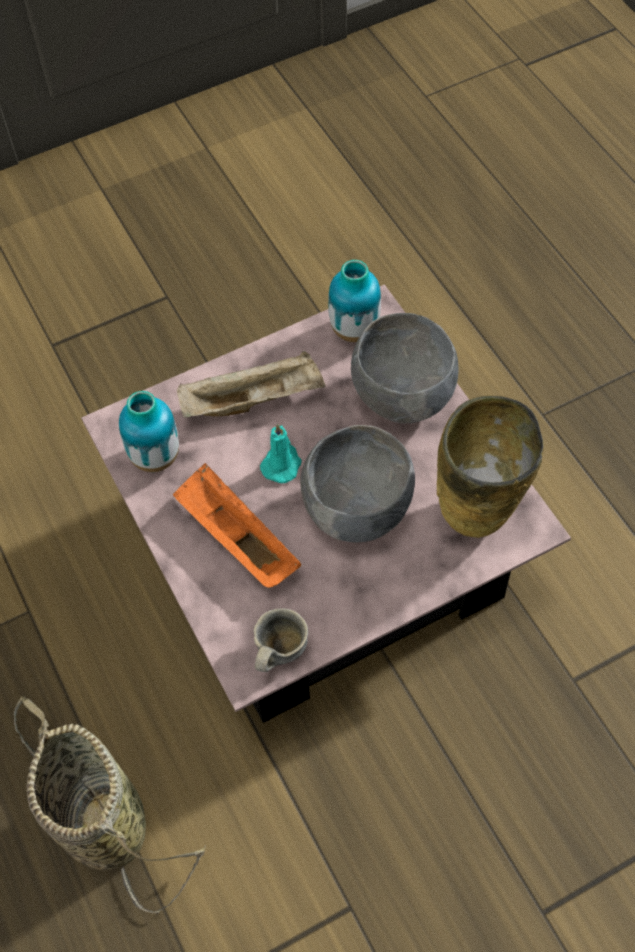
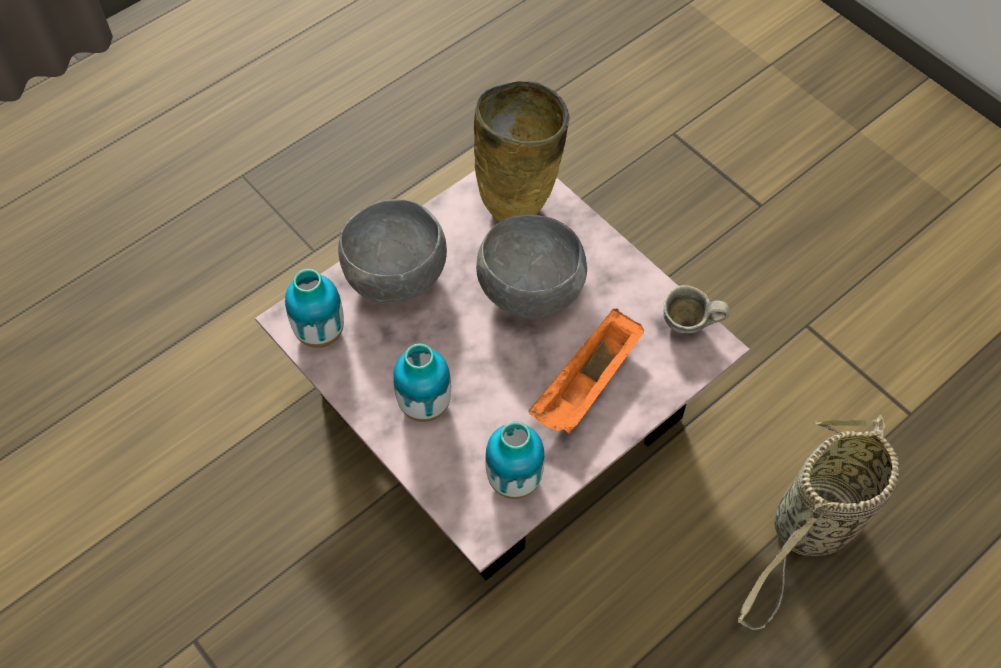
camera: 105 degrees left, 0 degrees up
beige tray [177,351,326,418] -> vase [393,343,451,422]
turquoise candle [260,423,302,483] -> none

